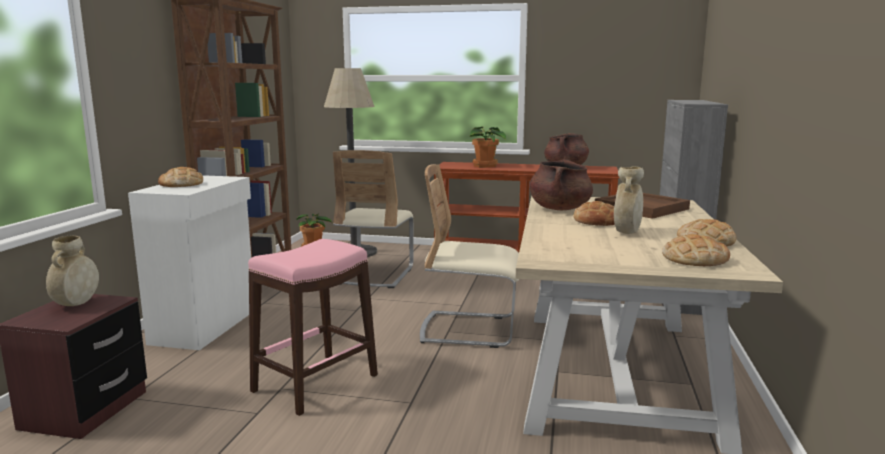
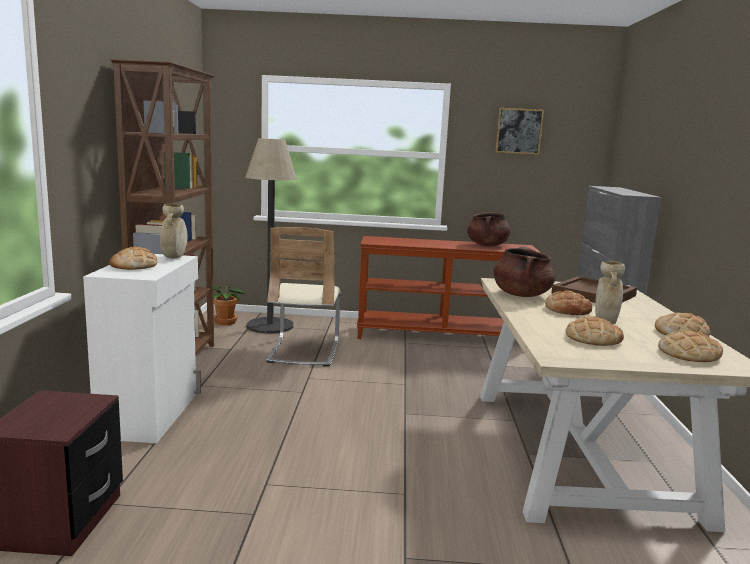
camera: 10 degrees left, 0 degrees up
beige vase [46,236,99,306] -> beige vase moved to [160,203,188,258]
pink stool [248,239,378,416] -> none
beige chair [420,164,519,348] -> none
potted plant [468,127,506,168] -> none
none -> picture [495,108,544,155]
none -> bread [565,316,624,346]

